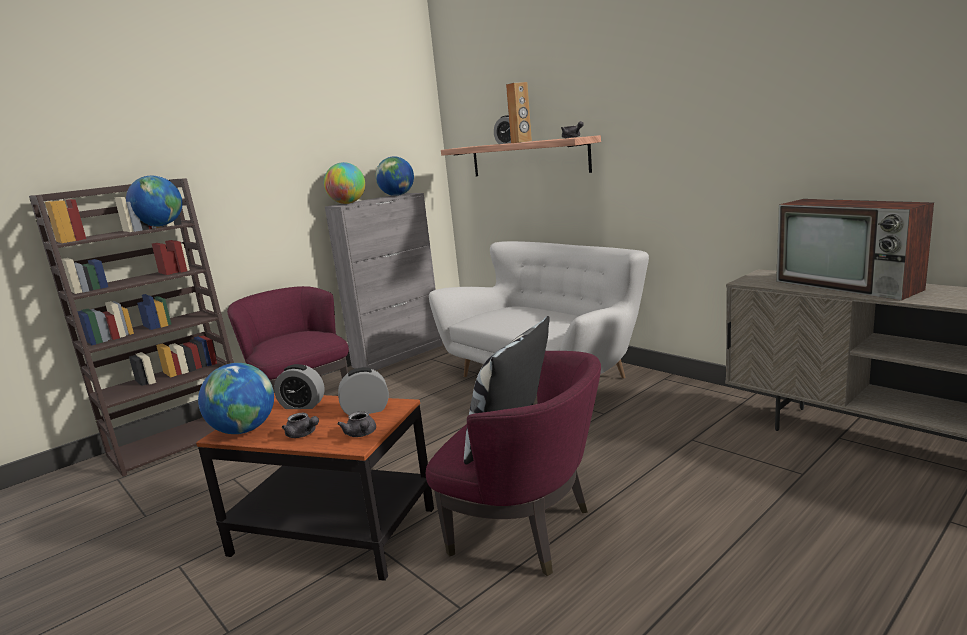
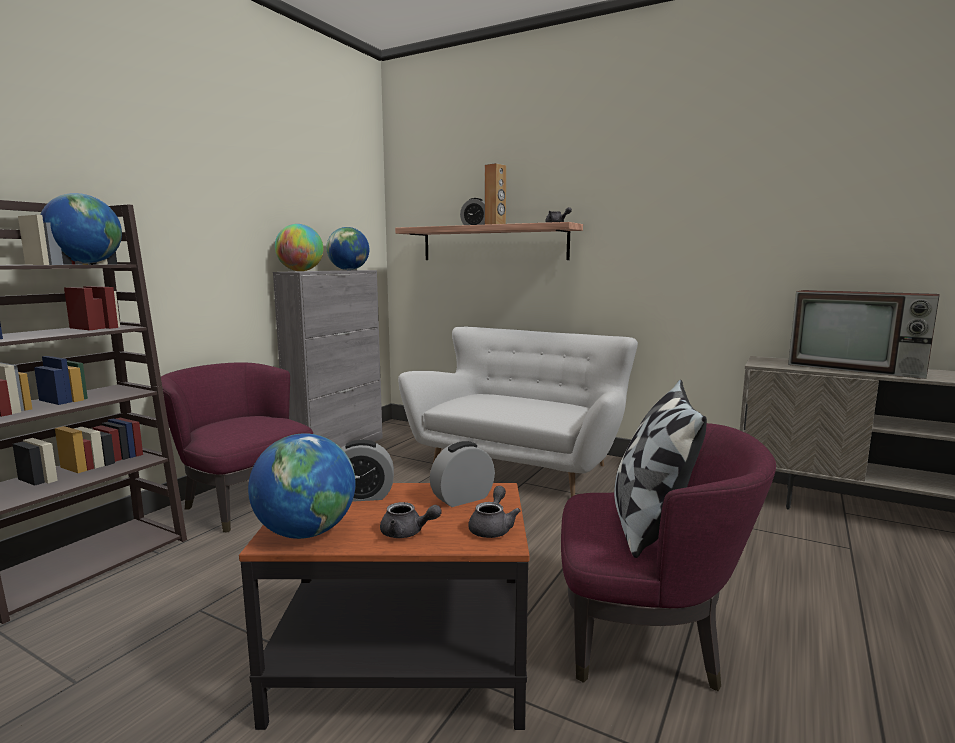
camera: 20 degrees left, 5 degrees down
grey teapot [338,411,376,437] -> grey teapot turned 120 degrees counterclockwise [468,486,521,538]

